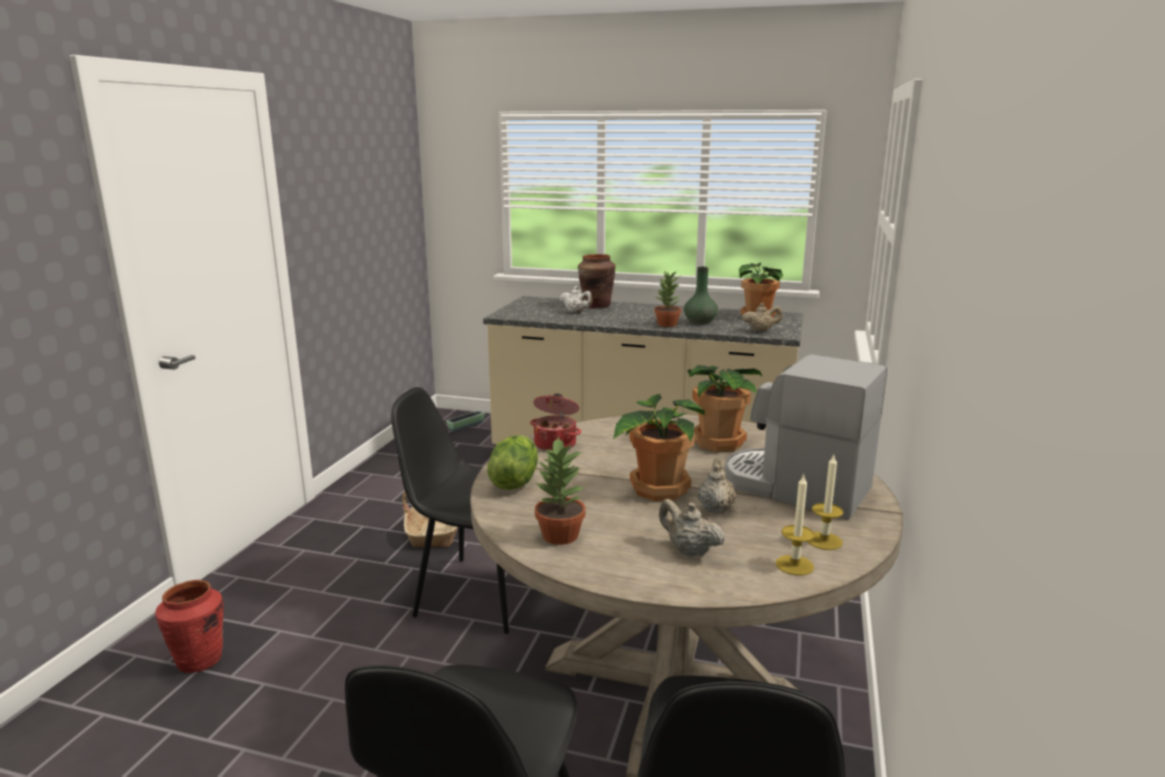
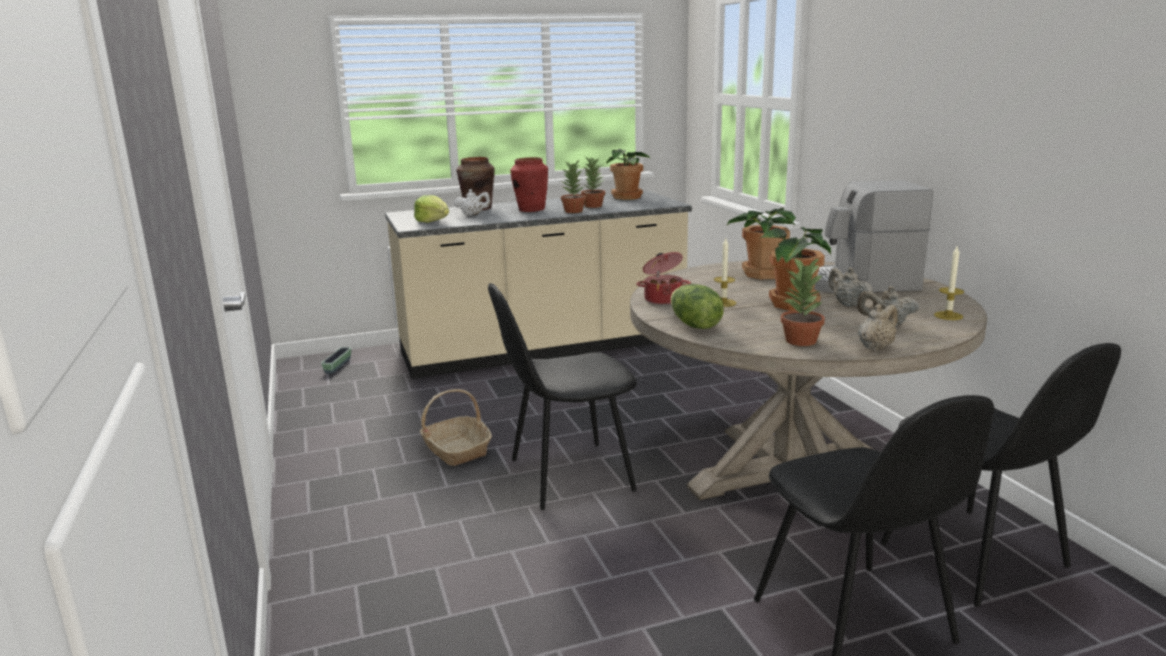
camera: 35 degrees left, 0 degrees up
red vase [155,580,224,673] -> red vase moved to [510,157,548,212]
green vase [684,267,718,324] -> potted plant [581,157,605,208]
beige teapot [742,303,782,332] -> beige teapot moved to [858,304,897,351]
candle [807,455,844,550] -> candle moved to [714,238,736,307]
none -> lettuce [414,195,449,223]

